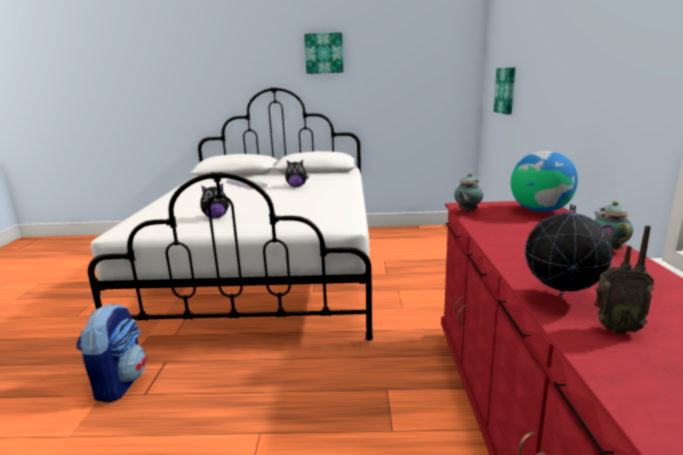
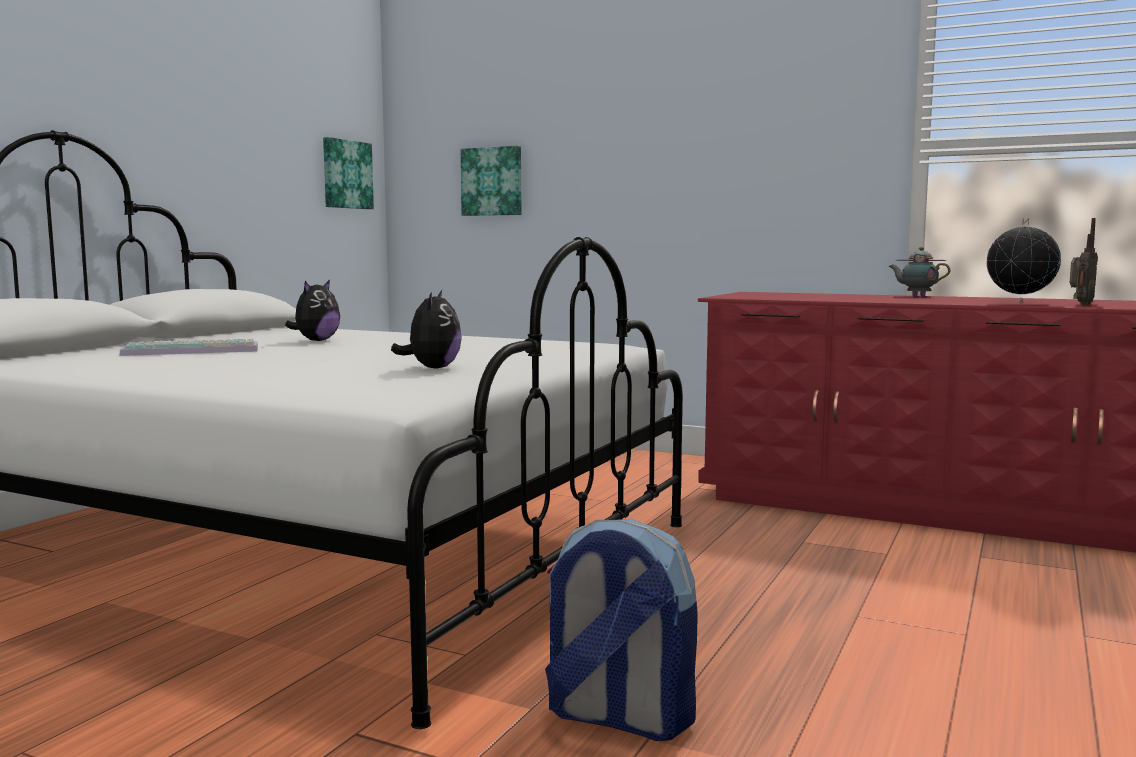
camera: 65 degrees left, 10 degrees down
picture [304,32,343,74] -> picture moved to [323,137,374,209]
teapot [454,173,483,212] -> none
globe [511,151,578,212] -> none

